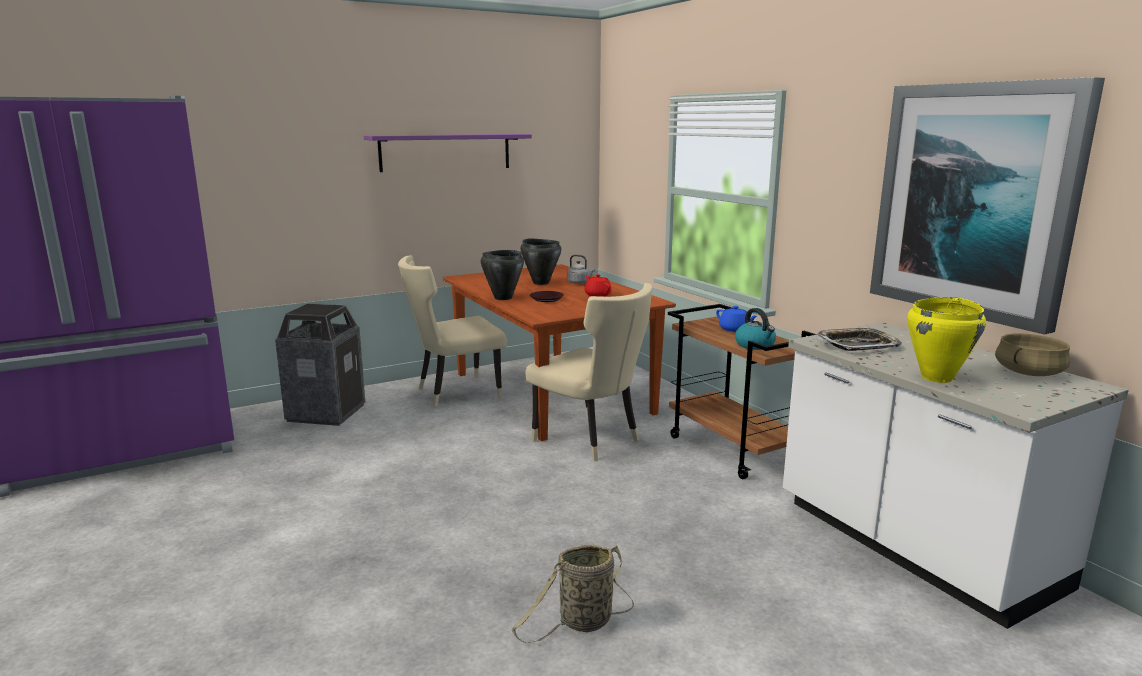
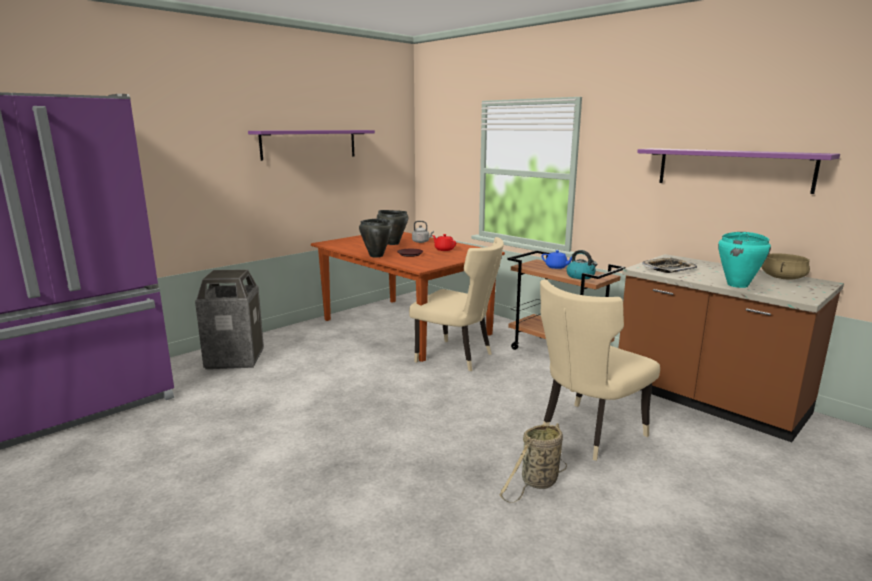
camera: 15 degrees left, 0 degrees up
beige chair [398,255,507,407] -> beige chair moved to [540,279,660,461]
white counter [783,322,1129,629] -> brown counter [619,254,844,442]
picture [870,77,1105,335] -> purple shelf [637,148,840,194]
yellow cooking pot [907,297,986,383] -> turquoise cooking pot [718,232,771,288]

